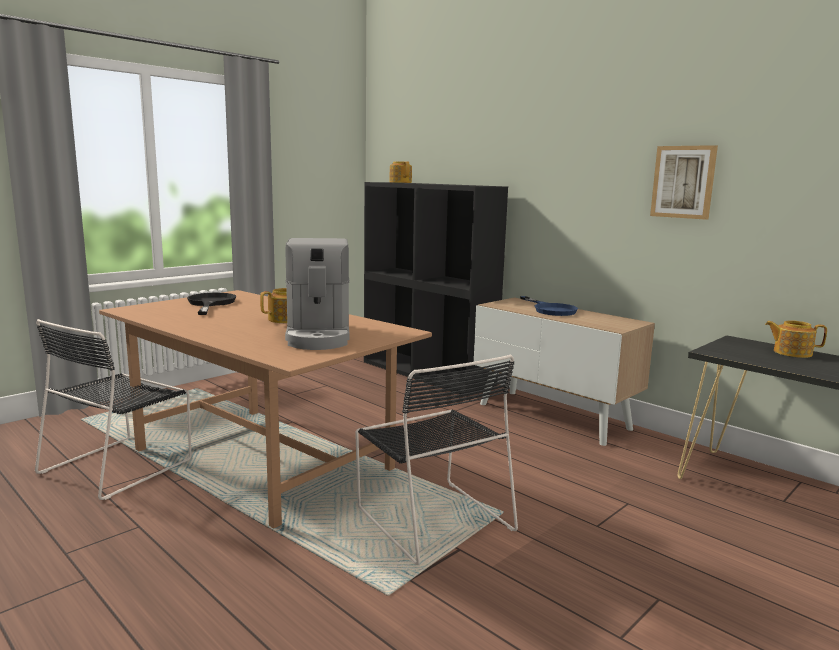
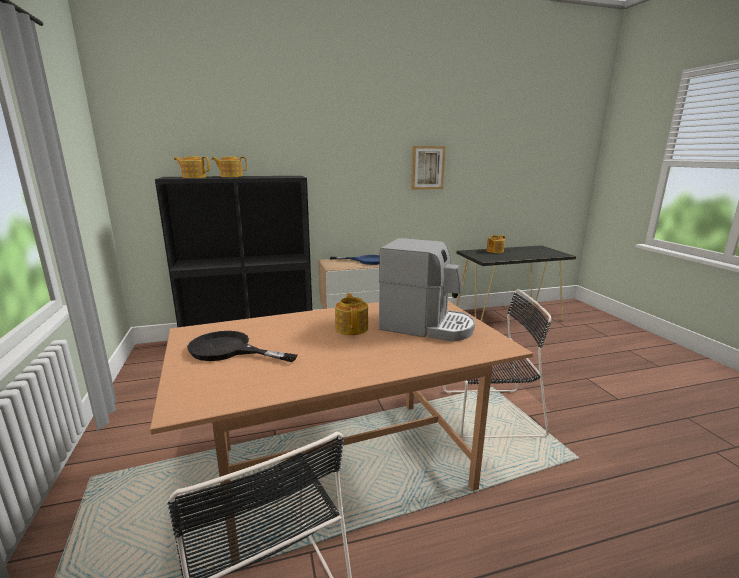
camera: 60 degrees left, 5 degrees up
none -> teapot [211,157,247,177]

